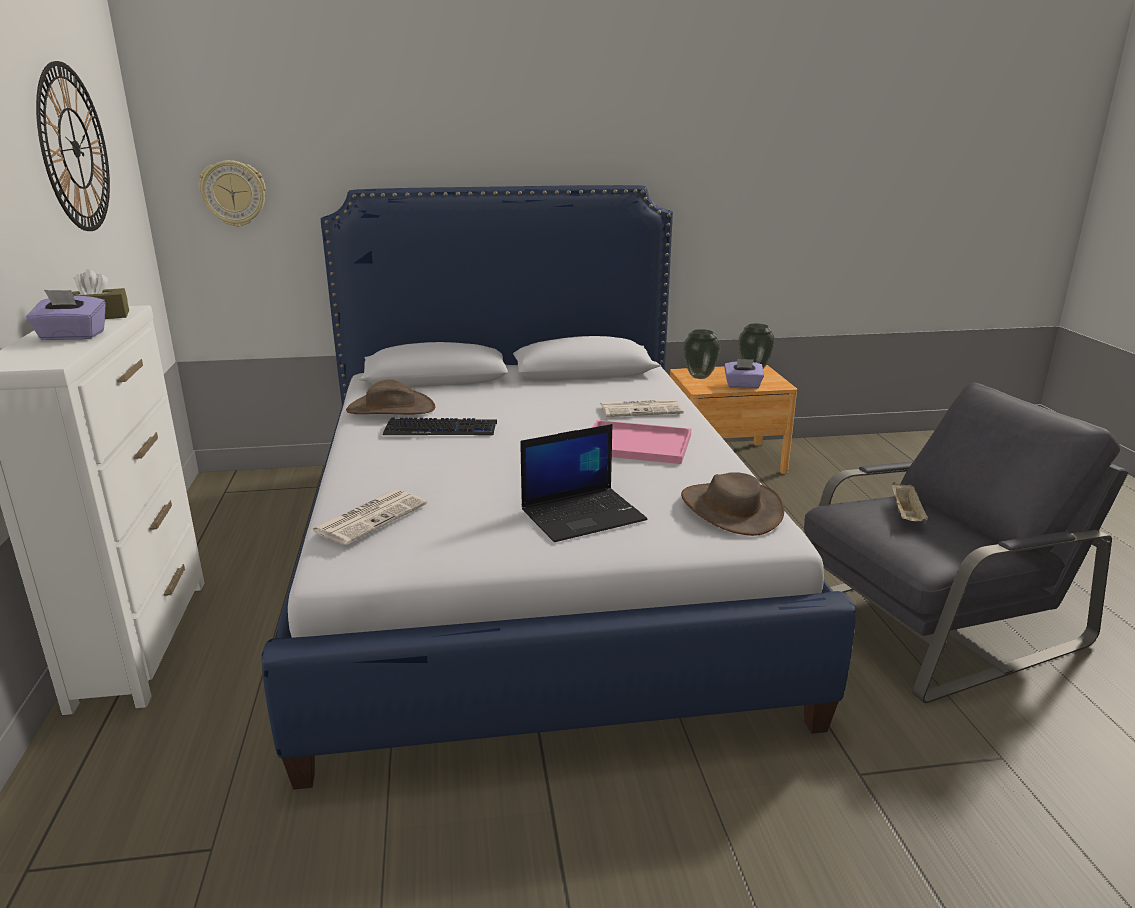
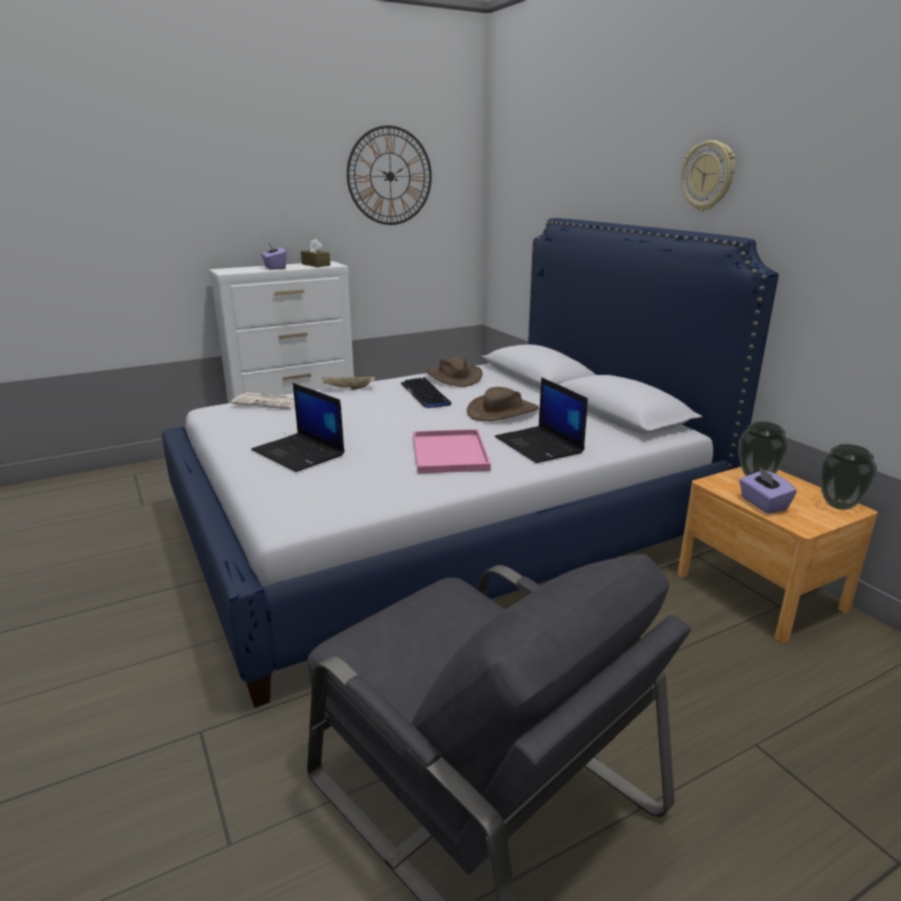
camera: 70 degrees right, 0 degrees up
wall clock [199,160,266,227] -> wall clock moved to [681,140,735,211]
newspaper [600,399,684,417] -> laptop [495,377,588,463]
brown hat [681,472,784,536] -> brown hat moved to [467,387,539,421]
beige tray [892,482,928,521] -> beige tray moved to [322,375,375,390]

